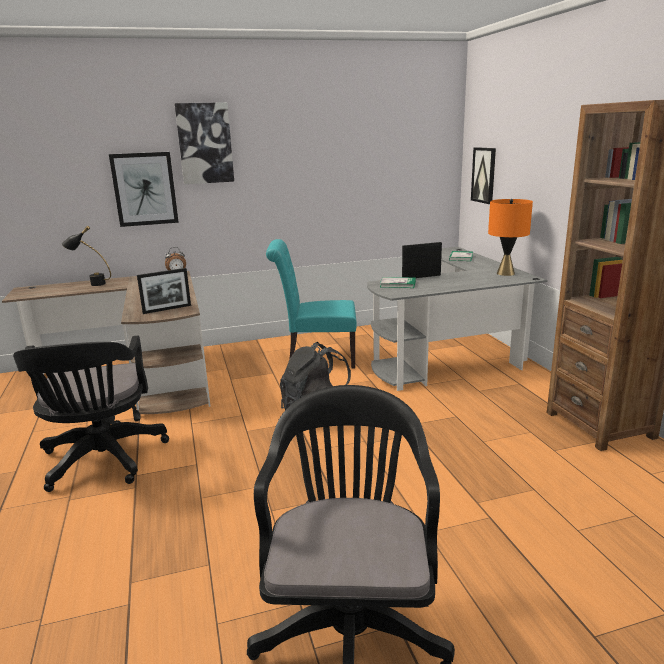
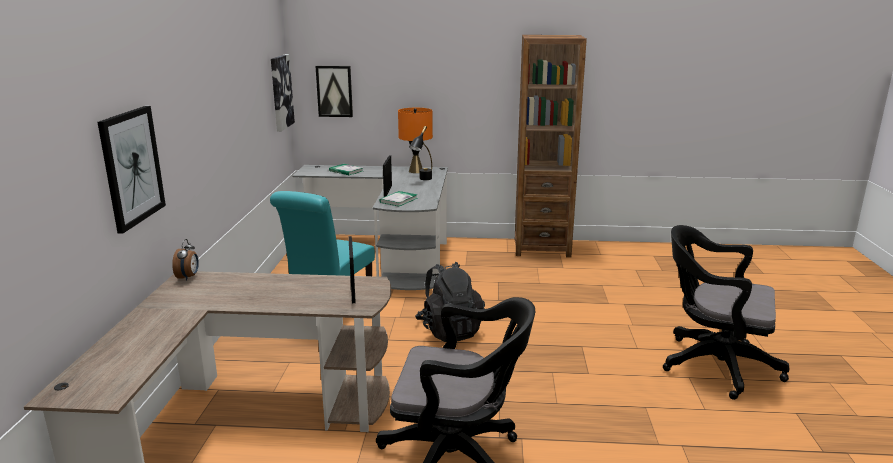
camera: 70 degrees left, 0 degrees up
black table lamp [62,226,111,286] -> black table lamp moved to [409,126,432,180]
picture [175,102,234,184] -> picture moved to [271,54,295,132]

